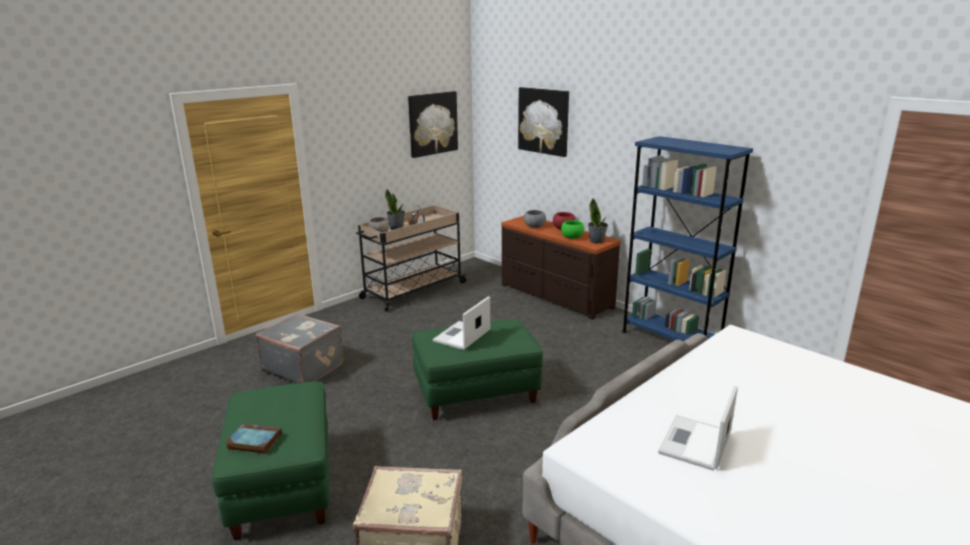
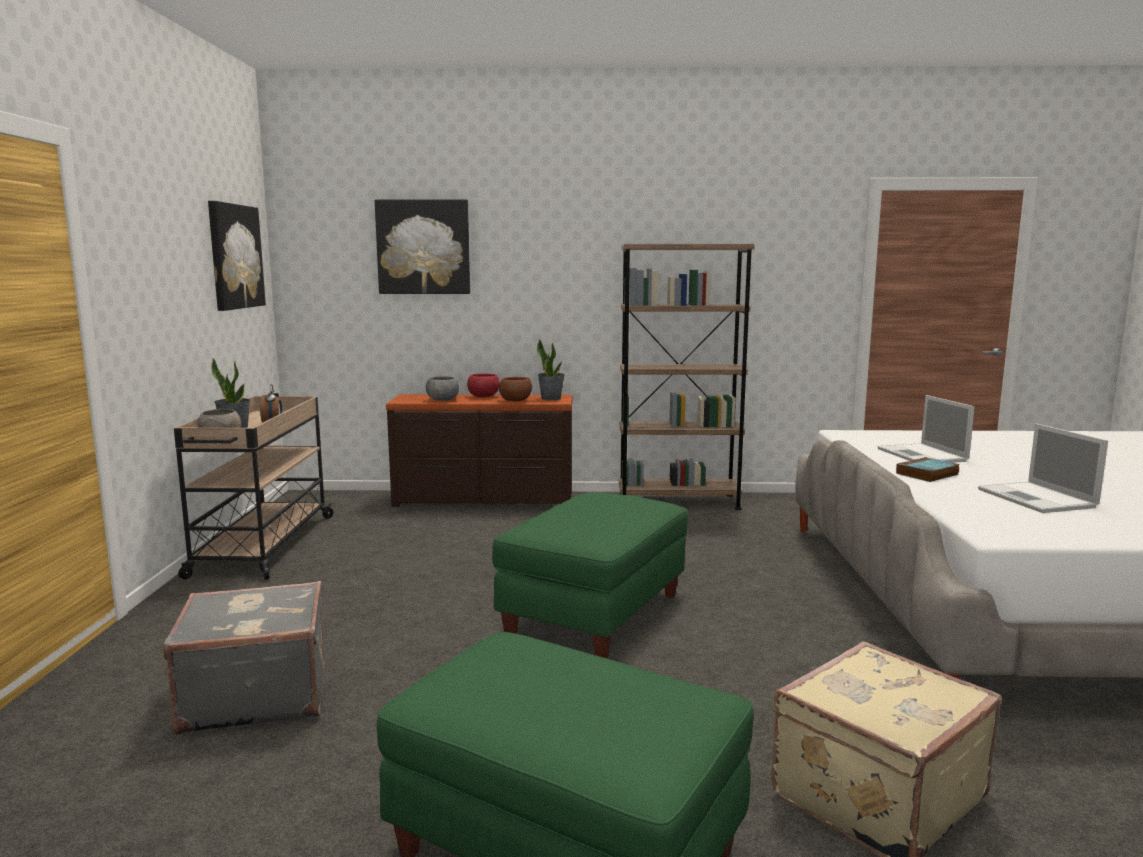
camera: 45 degrees left, 10 degrees down
book [226,424,282,454] -> book moved to [896,457,960,482]
laptop [433,296,490,350] -> laptop moved to [878,395,975,463]
green bowl [561,220,584,239] -> brown bowl [499,377,532,401]
blue bookcase [622,136,753,341] -> brown bookcase [619,244,755,510]

